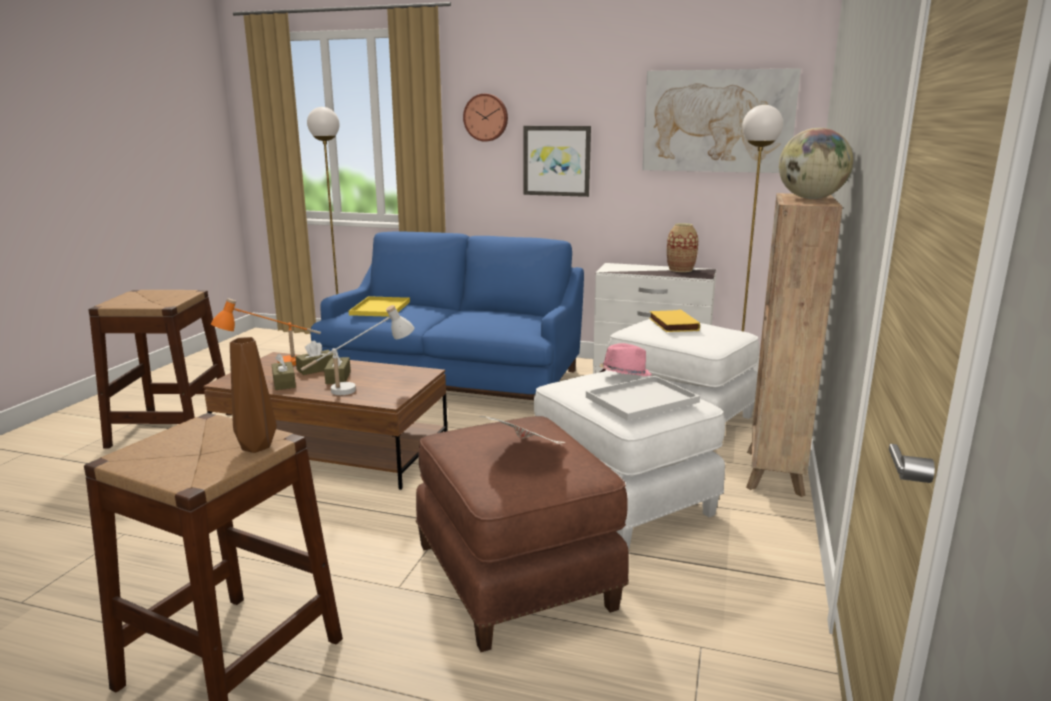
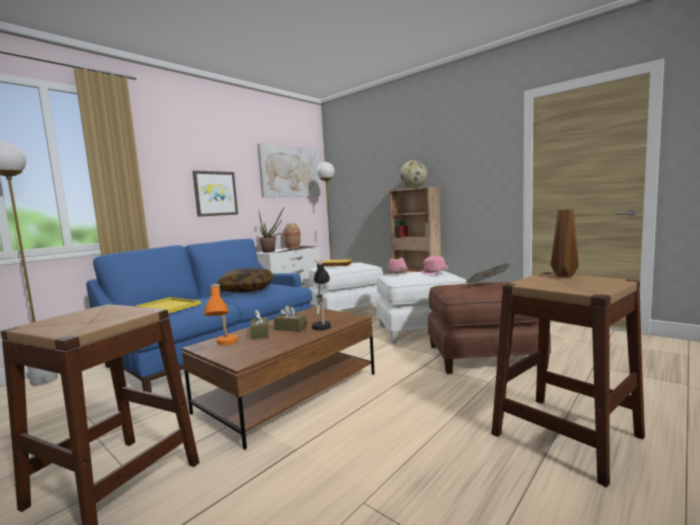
camera: 65 degrees left, 10 degrees down
brown tissue box [272,353,296,390] -> none
white table lamp [301,305,414,395] -> black table lamp [312,260,331,330]
wall clock [463,94,508,142] -> none
white tray [586,376,700,421] -> pink hat [421,256,449,274]
none -> pillow [217,268,274,293]
none -> potted plant [259,208,284,253]

